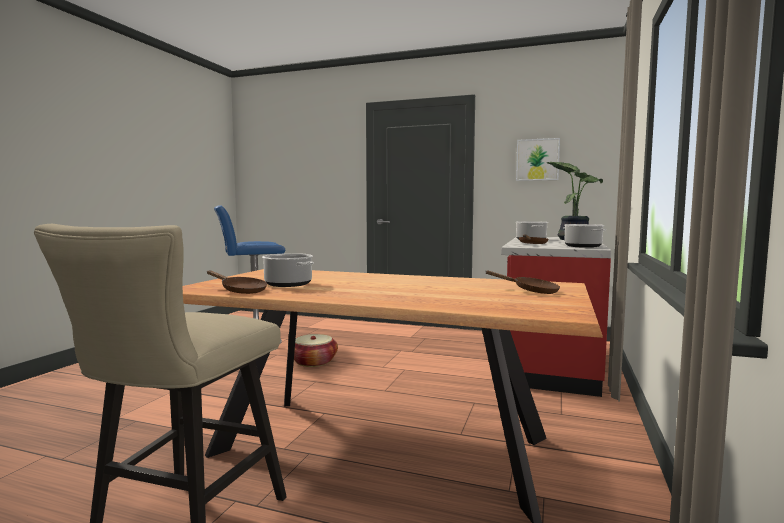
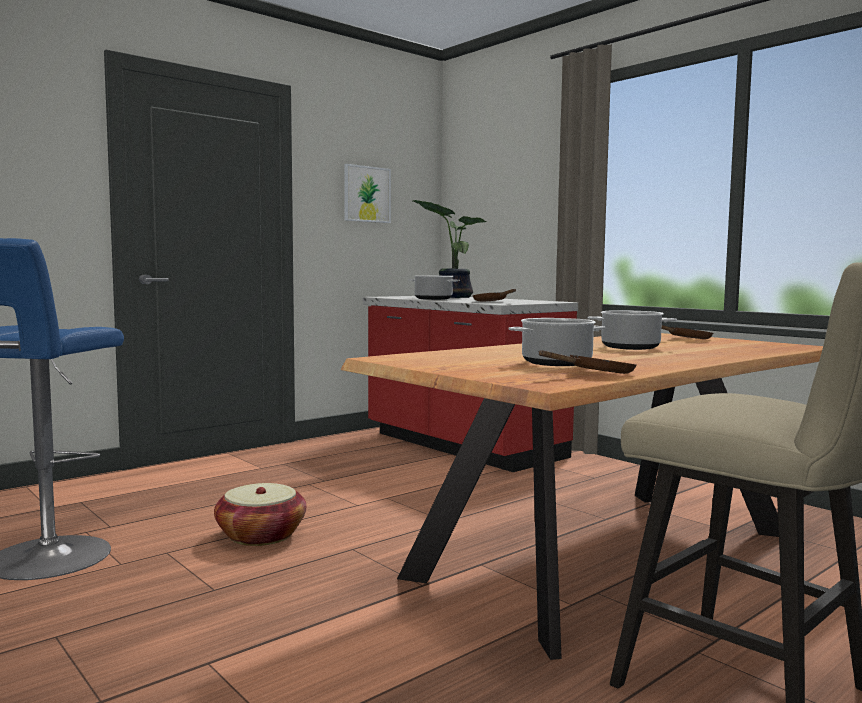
camera: 60 degrees left, 0 degrees up
cooking pot [563,224,606,248] -> cooking pot moved to [588,310,677,350]

